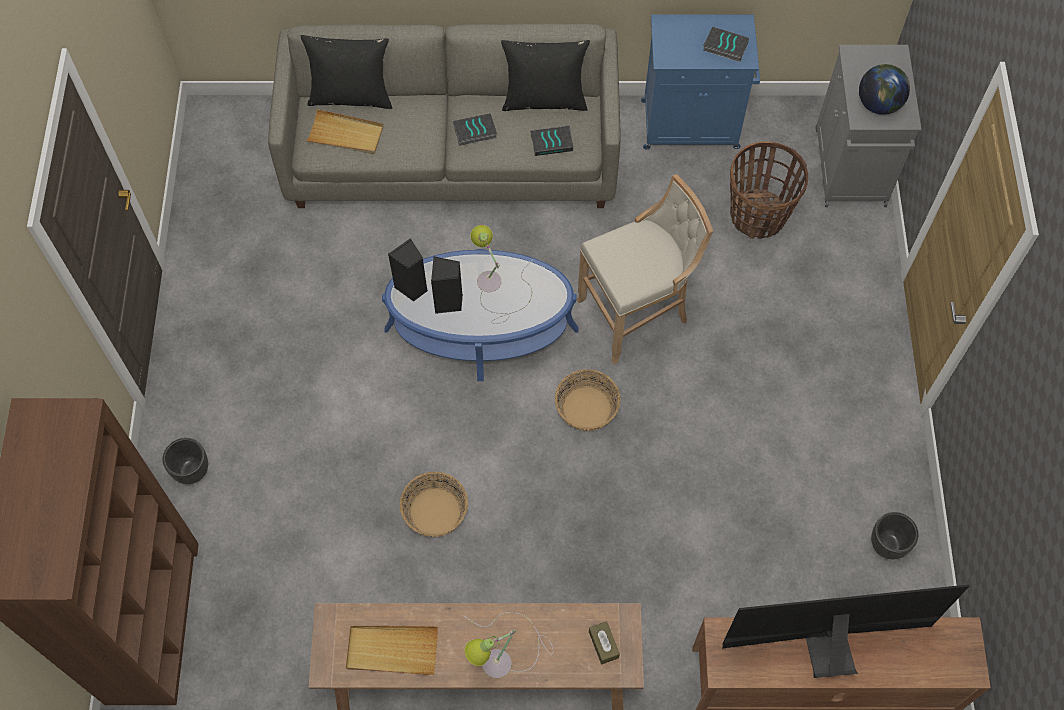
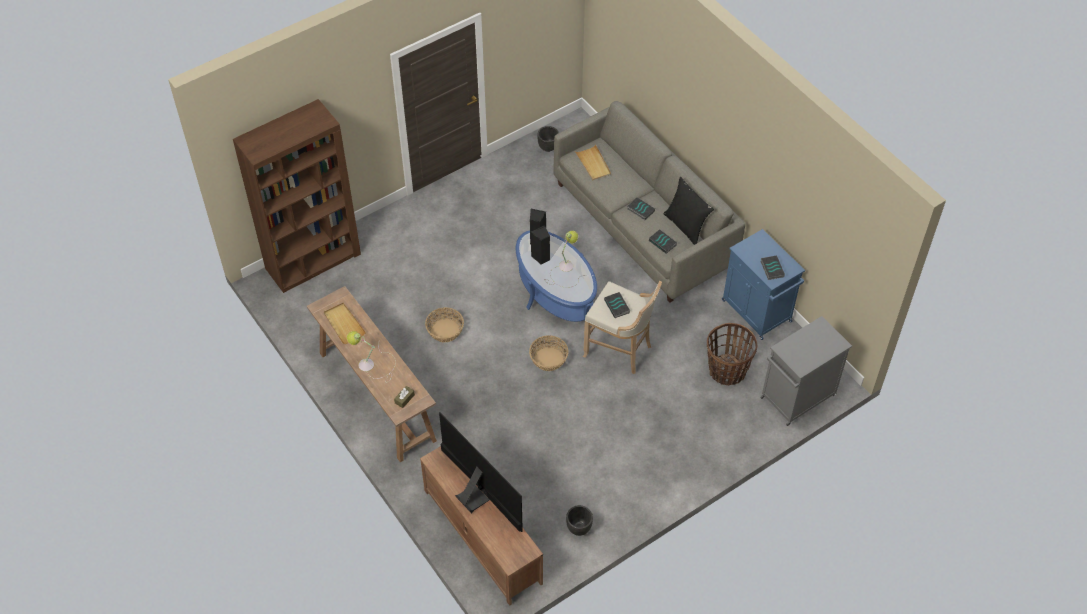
camera: 55 degrees right, 10 degrees down
black planter [162,438,208,484] -> black planter moved to [537,126,559,152]
black pillow [301,35,392,109] -> none
globe [859,64,910,115] -> none
none -> book [604,292,630,318]

